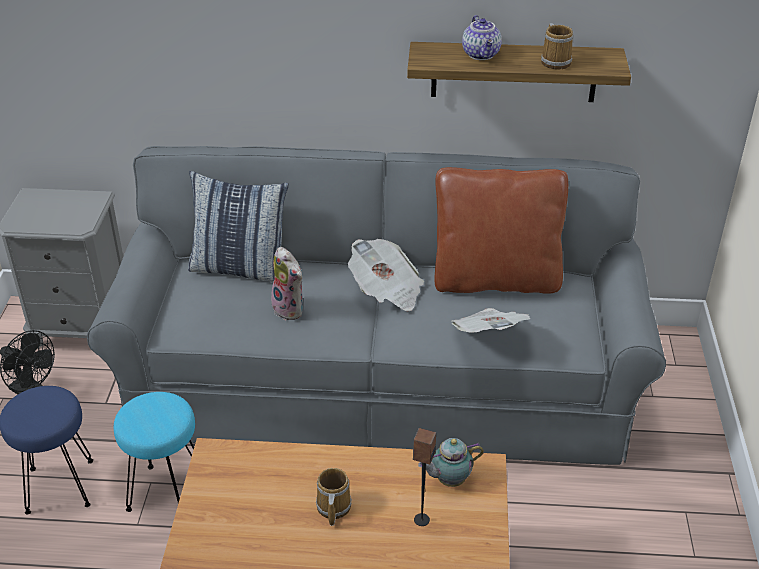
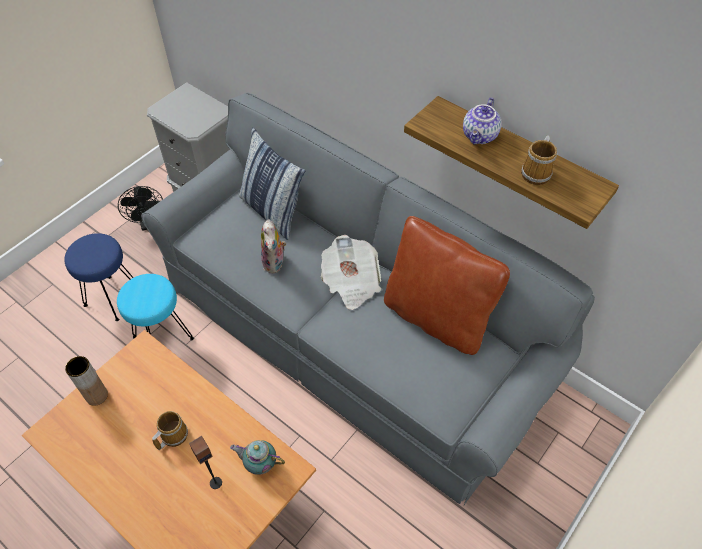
camera: 35 degrees right, 15 degrees up
newspaper [452,308,531,333] -> none
none -> brown vase [65,356,108,406]

